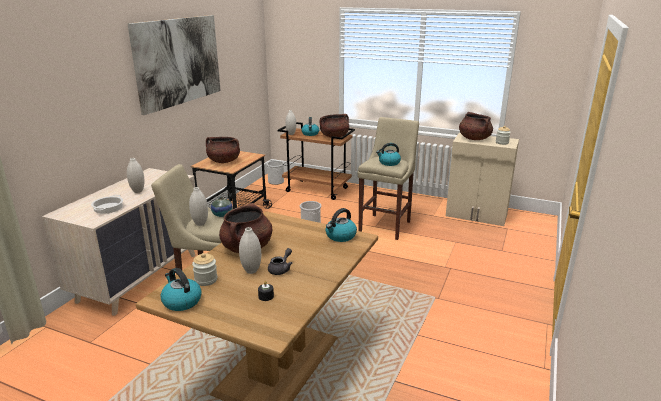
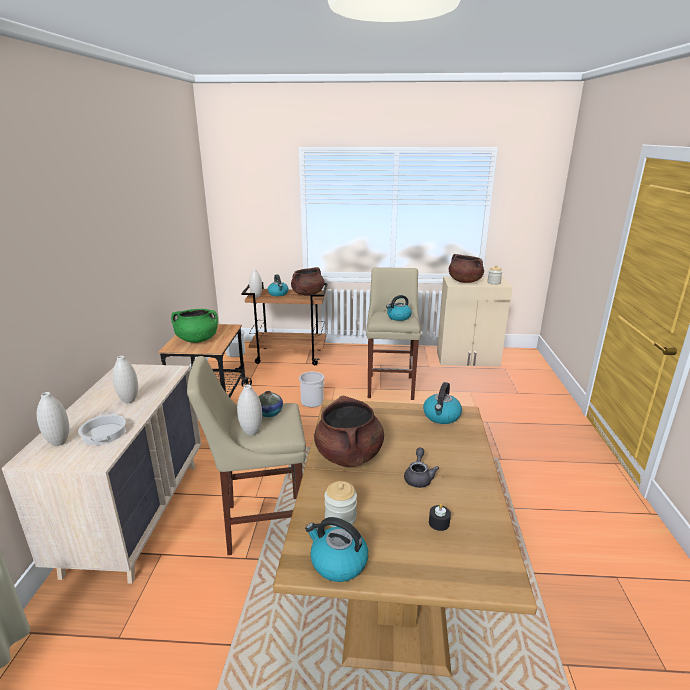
camera: 20 degrees left, 0 degrees up
picture [128,15,221,115] -> none
brown cooking pot [206,137,240,163] -> green cooking pot [171,309,218,343]
white vase [239,227,261,274] -> white vase moved to [37,392,69,446]

